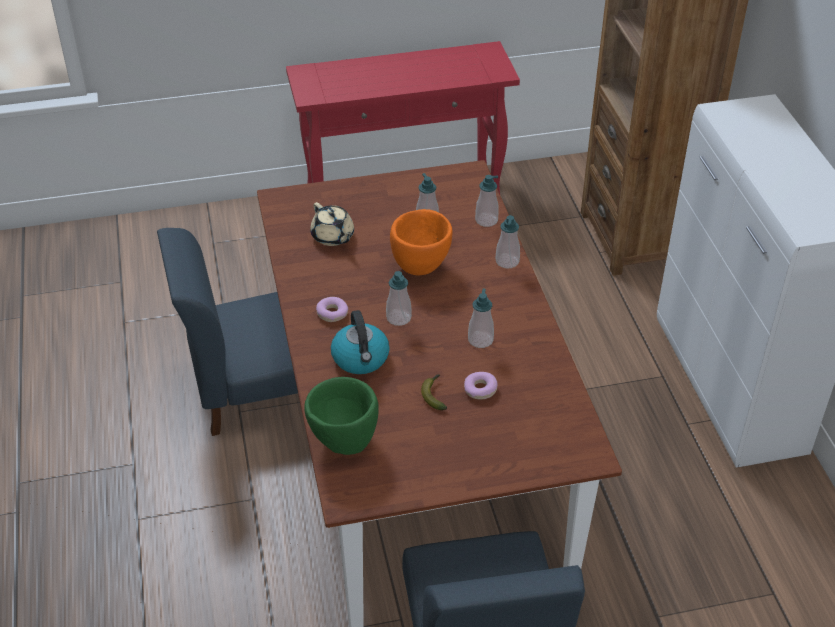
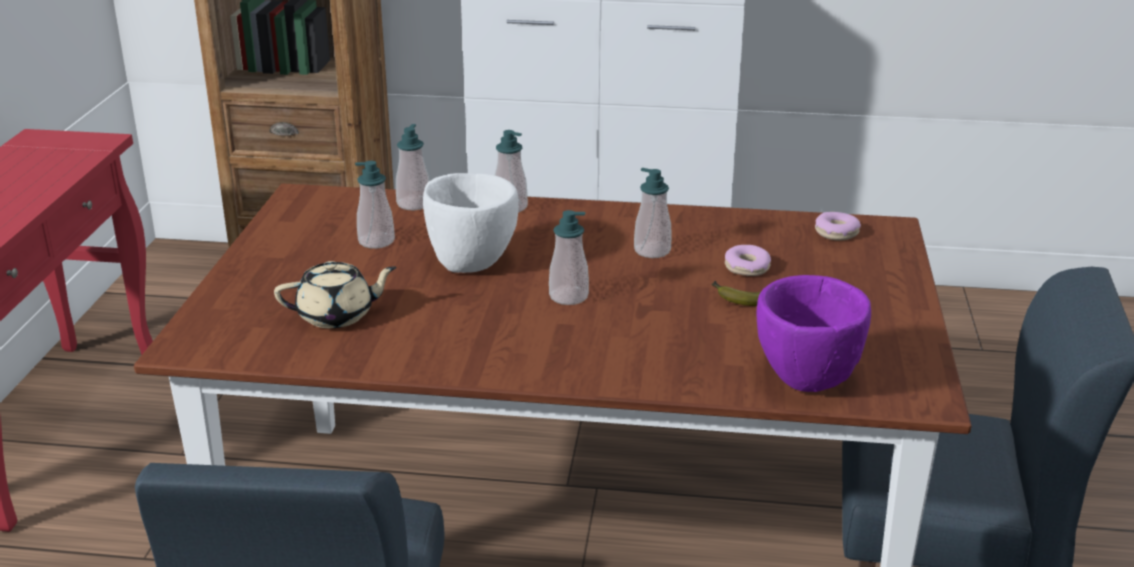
camera: 70 degrees left, 15 degrees down
green bowl [304,377,379,455] -> purple bowl [756,275,871,392]
donut [316,297,348,322] -> donut moved to [815,212,861,241]
kettle [331,310,390,374] -> none
orange bowl [390,209,453,275] -> white bowl [423,173,519,273]

